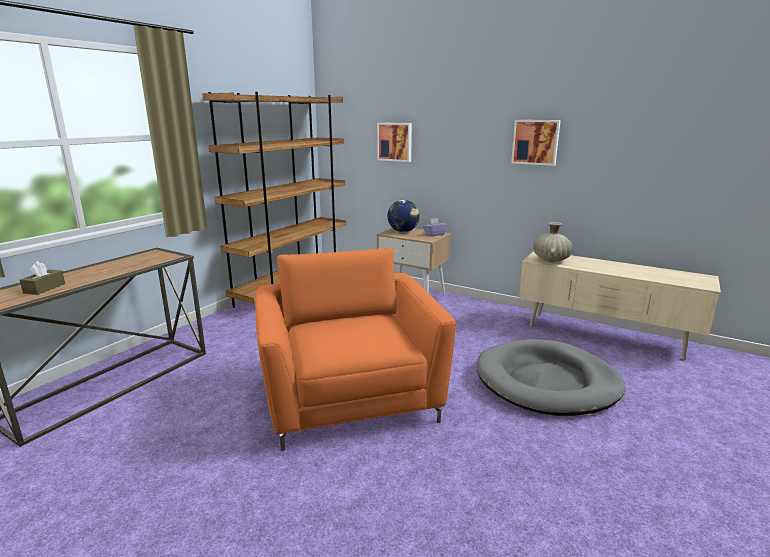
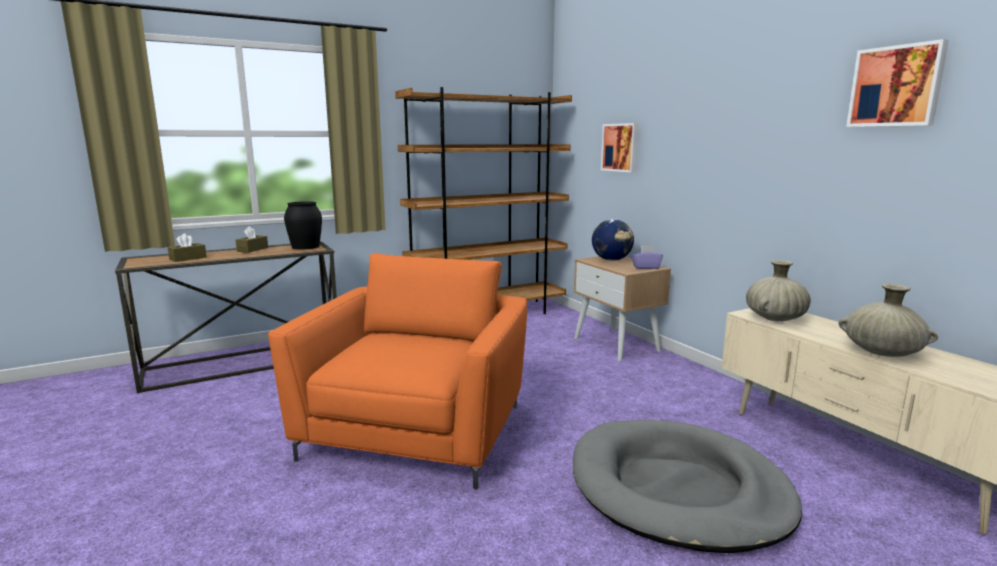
camera: 30 degrees right, 5 degrees down
picture [511,120,561,166] -> picture moved to [846,39,949,127]
none -> brown tissue box [236,226,268,253]
none -> black vase [284,201,322,250]
none -> beige vase [839,284,938,357]

